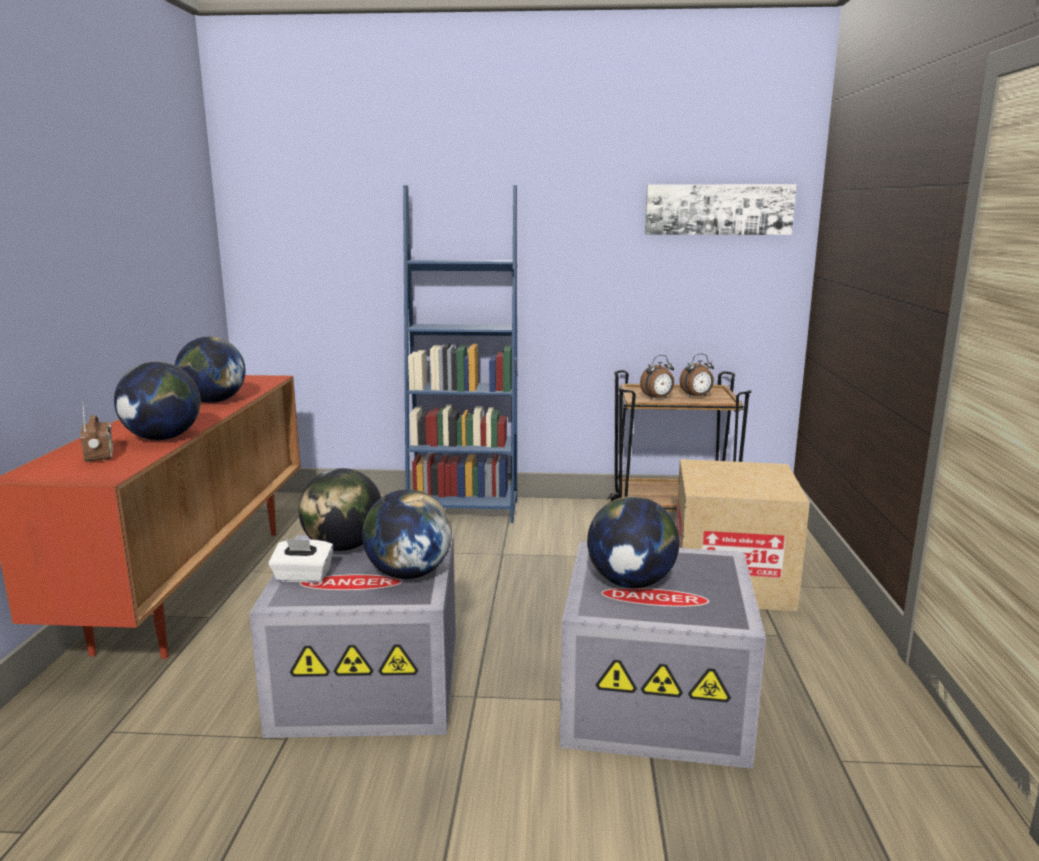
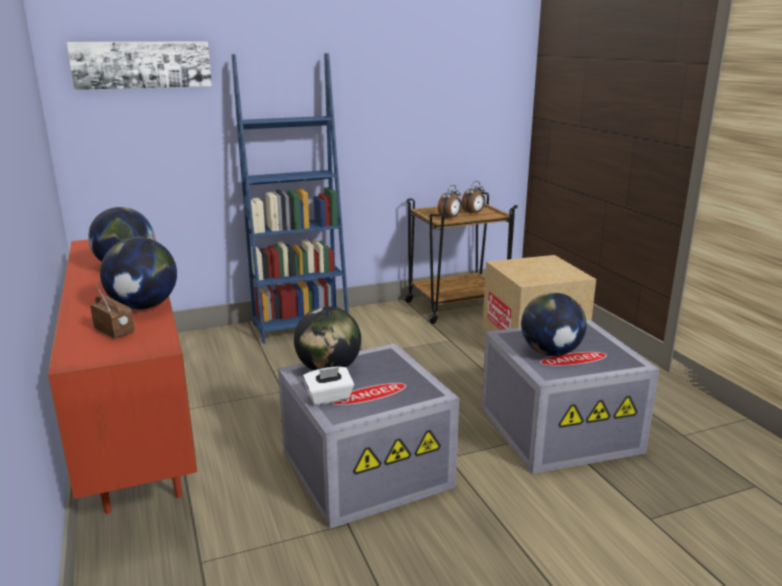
camera: 25 degrees left, 5 degrees up
globe [362,489,452,579] -> none
picture [645,184,796,235] -> picture moved to [67,41,212,90]

